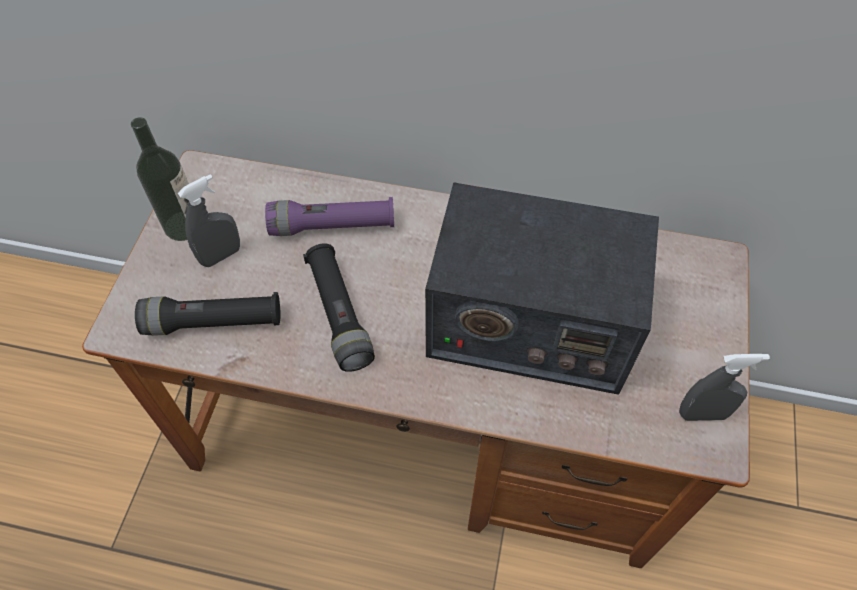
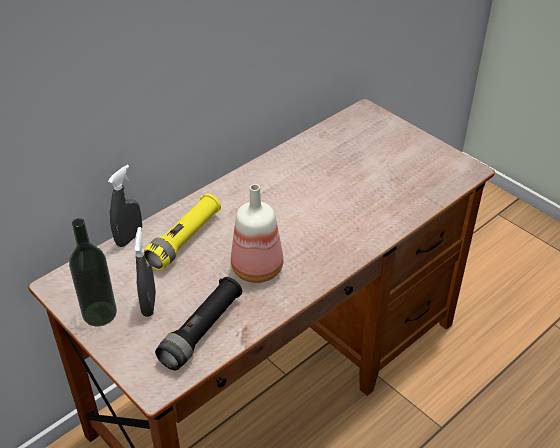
camera: 55 degrees left, 15 degrees down
purple flashlight [265,197,394,236] -> yellow flashlight [144,194,221,271]
black flashlight [303,243,375,372] -> bottle [231,184,283,283]
radio [425,182,659,395] -> none
grey spray bottle [679,354,770,421] -> grey spray bottle moved to [108,165,142,247]

